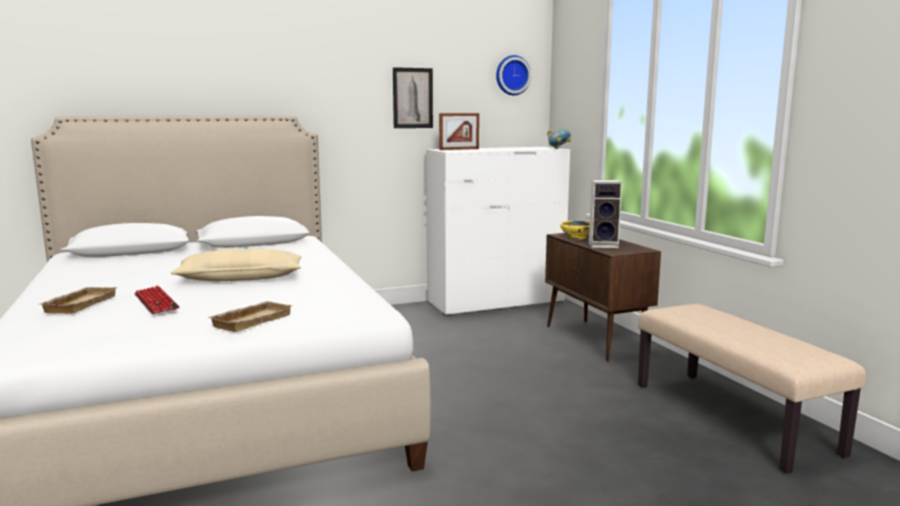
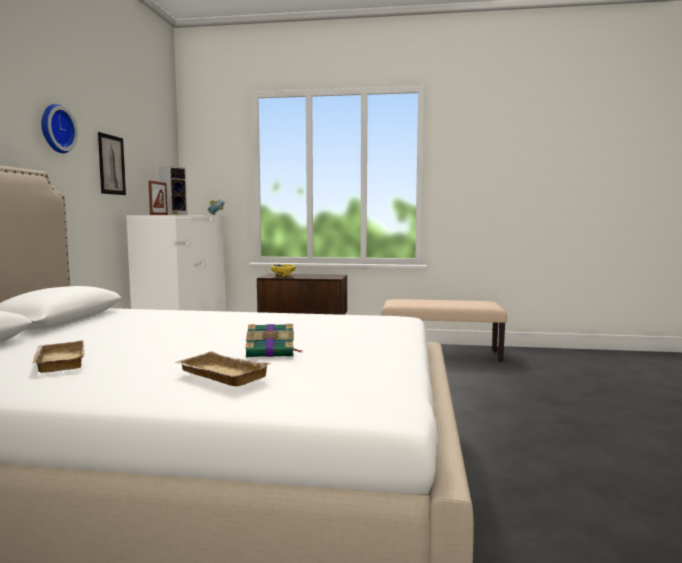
camera: 60 degrees left, 5 degrees down
keyboard [134,286,180,314] -> book [245,324,303,357]
beige pillow [170,249,302,281] -> none
beige tray [208,301,292,332] -> beige tray moved to [33,340,85,373]
wall clock [496,55,531,95] -> wall clock moved to [41,104,78,153]
speaker [589,180,622,248] -> speaker moved to [159,166,188,215]

